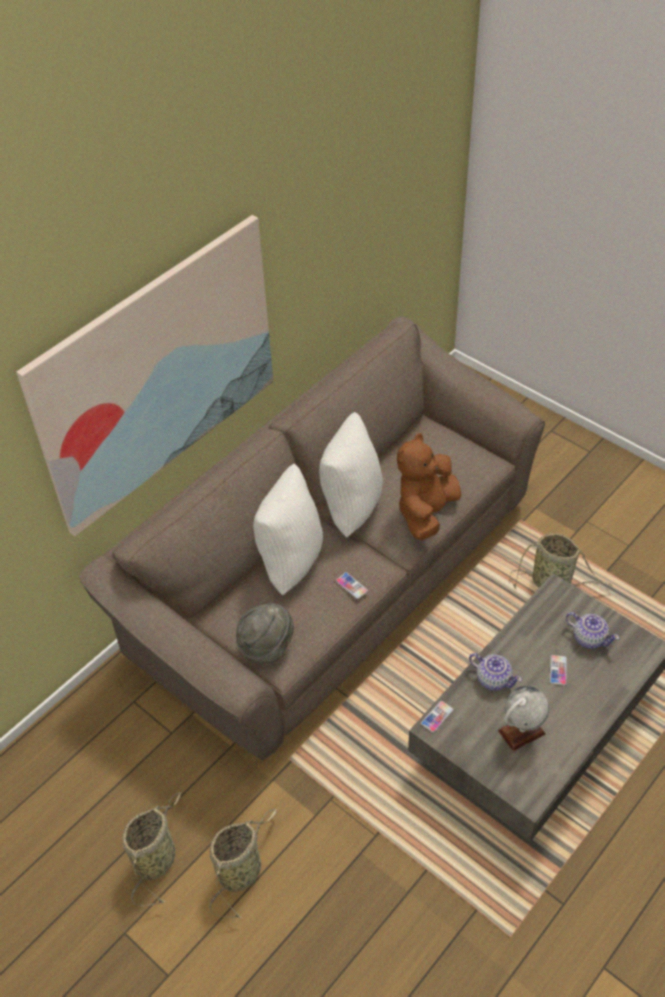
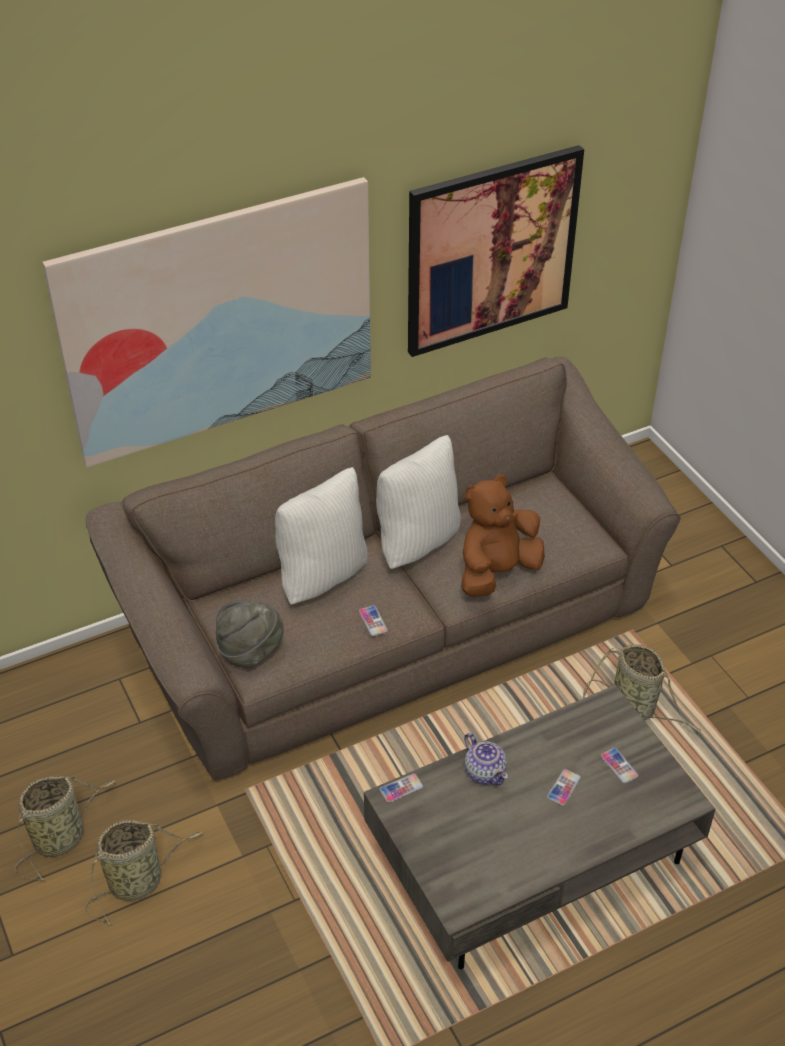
camera: 20 degrees right, 5 degrees down
globe [498,686,549,751] -> none
teapot [566,612,619,649] -> phone [601,748,638,784]
none -> picture [408,145,584,357]

